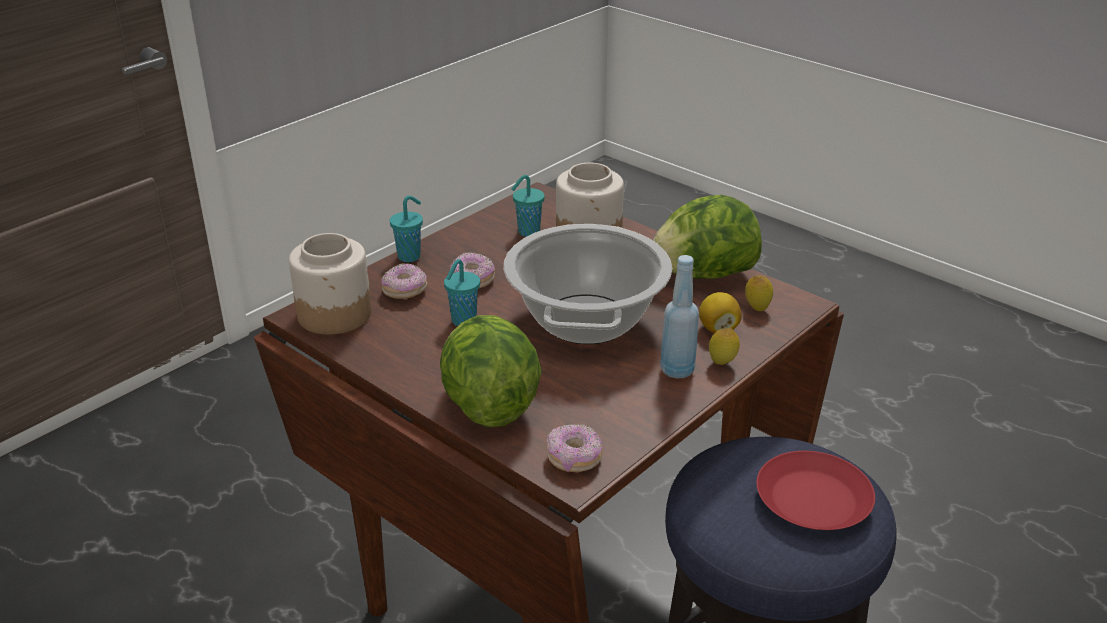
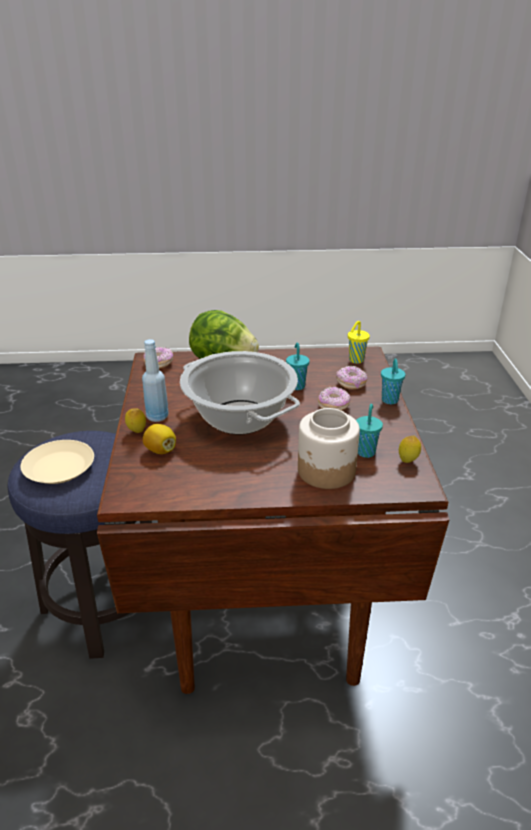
camera: 135 degrees right, 0 degrees up
jar [289,233,372,335] -> yellow cup [348,321,370,364]
lettuce [653,195,762,279] -> none
lemon [745,275,773,312] -> lemon moved to [399,435,421,463]
red plate [756,451,875,530] -> beige plate [21,440,94,484]

